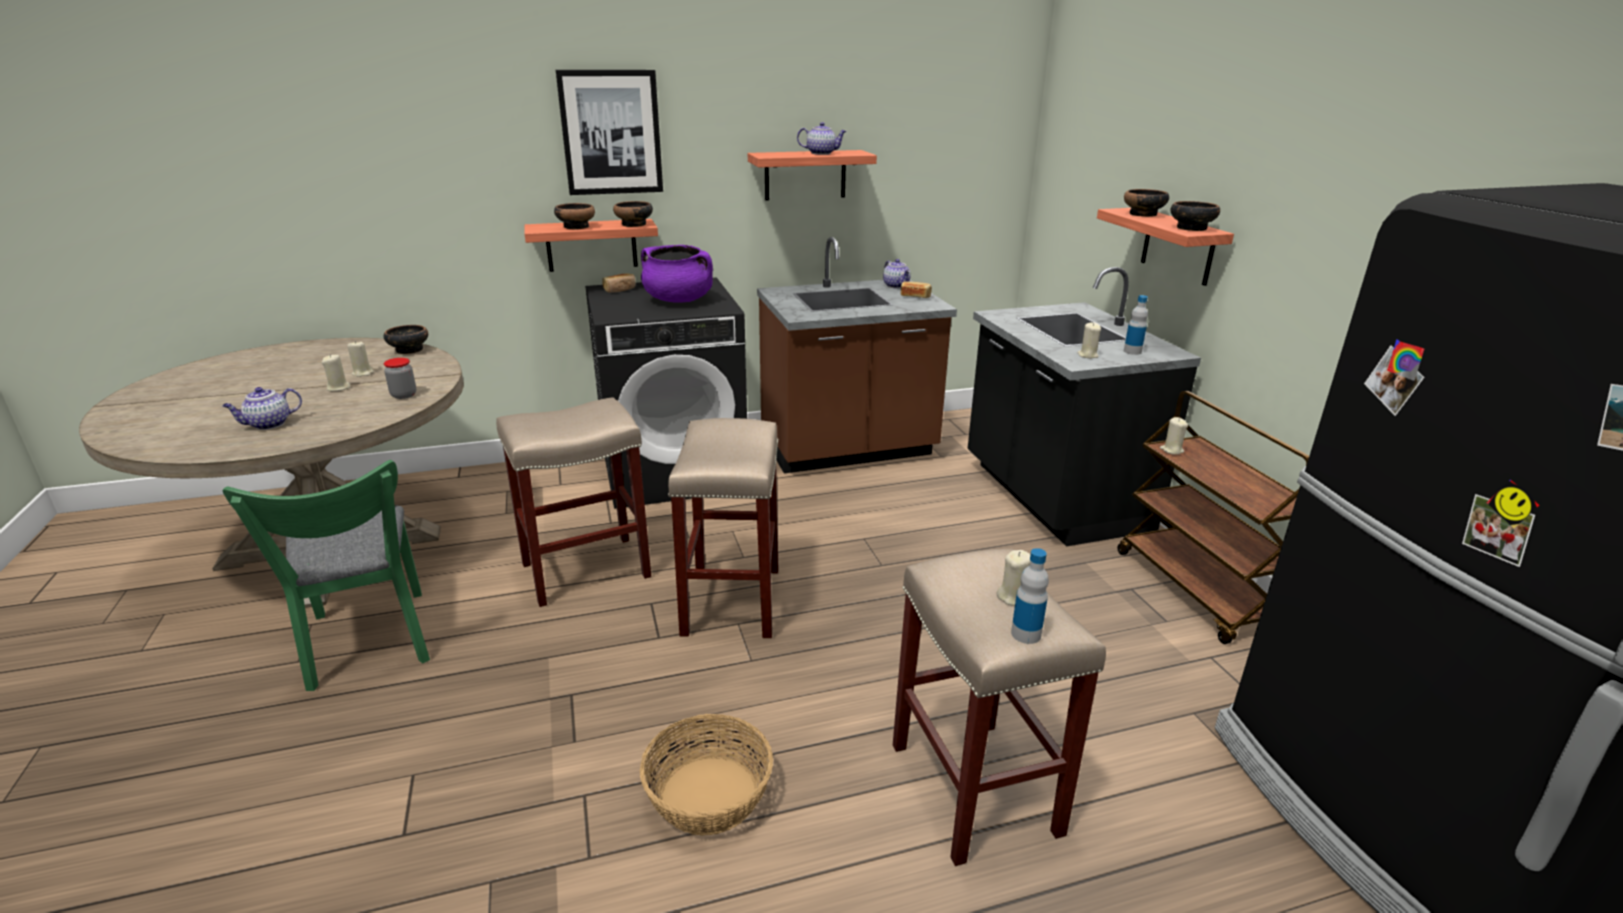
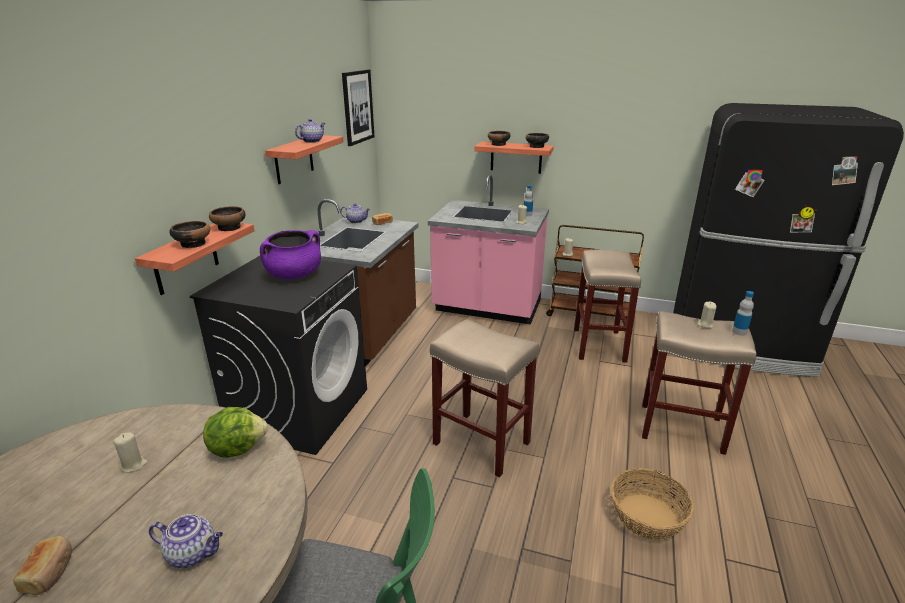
camera: 55 degrees left, 0 degrees up
teapot [222,387,302,430] -> teapot turned 75 degrees counterclockwise [149,514,223,568]
beige candle [322,354,351,391] -> none
bowl [383,325,428,354] -> none
jar [384,358,416,399] -> lettuce [203,407,268,458]
beige stool [496,397,651,607] -> beige stool moved to [574,249,641,363]
picture [556,70,663,195] -> picture moved to [342,70,375,146]
bread [602,273,635,292] -> bread moved to [13,536,72,595]
black counter [968,267,1201,547] -> pink counter [428,175,549,325]

